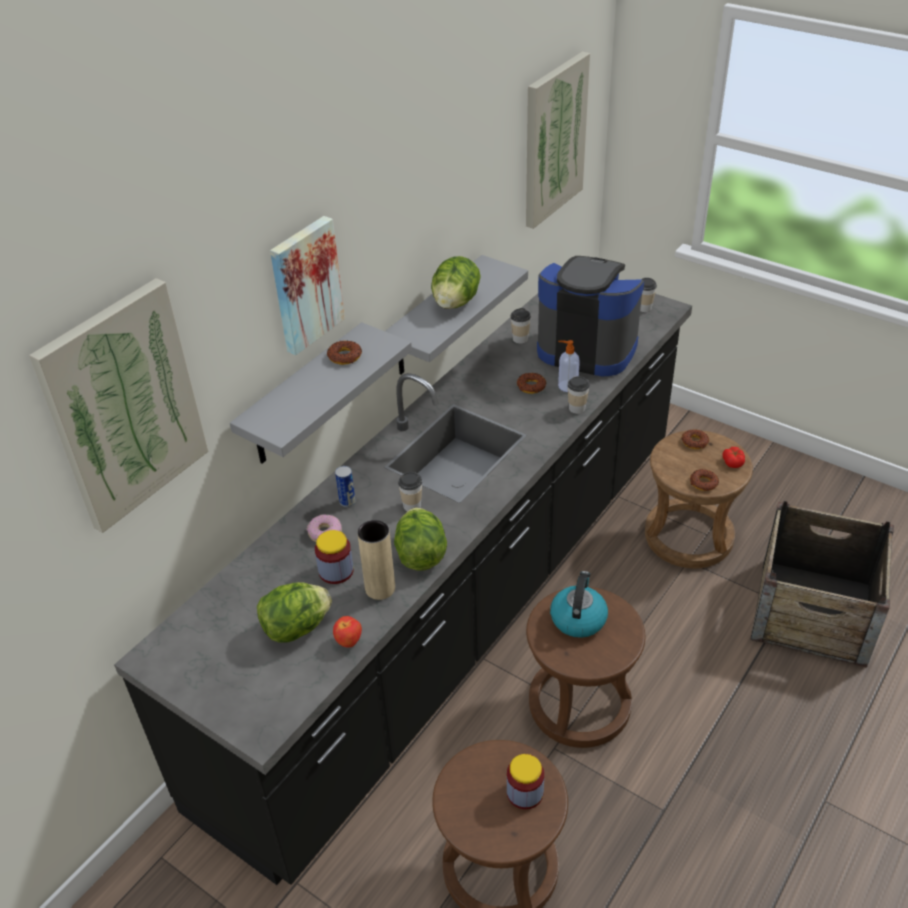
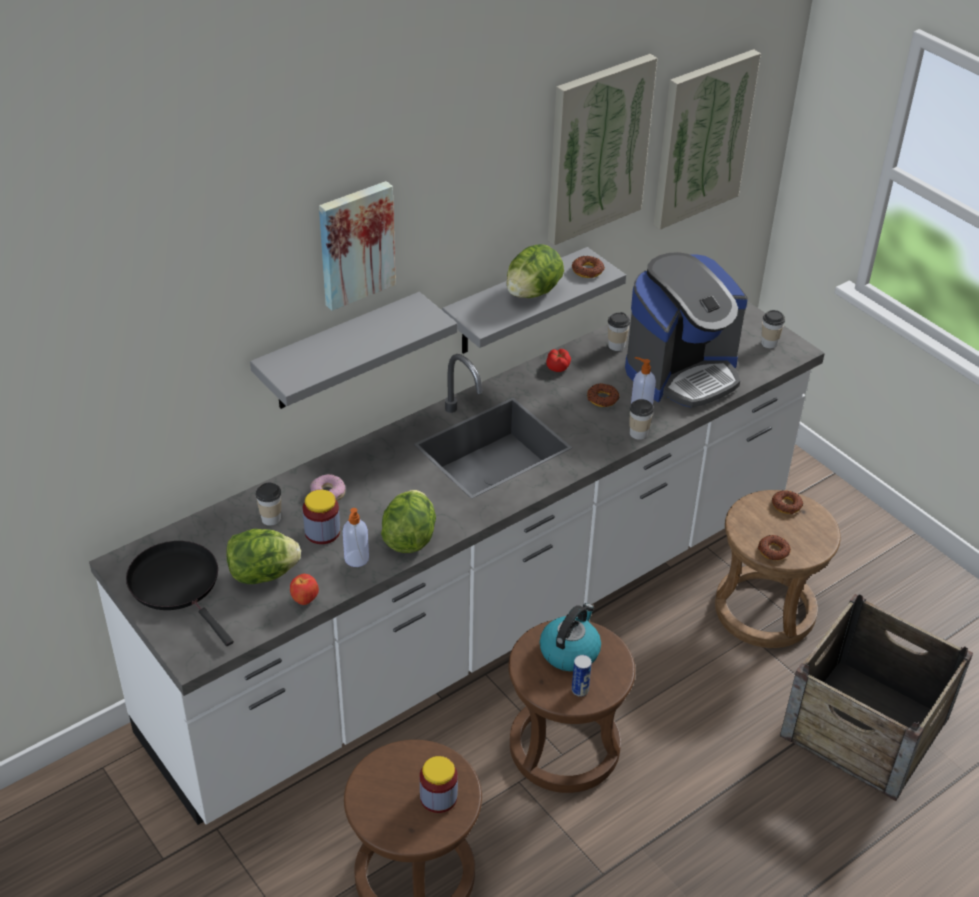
camera: 15 degrees right, 0 degrees up
picture [29,278,208,533] -> picture moved to [548,54,657,245]
black counter [114,293,692,885] -> white counter [89,301,825,825]
donut [327,341,362,365] -> donut moved to [572,256,604,278]
can [335,466,356,507] -> can moved to [572,655,592,697]
beige vase [357,520,395,600] -> soap dispenser [343,508,369,567]
cup [398,472,422,511] -> cup moved to [255,483,281,526]
coffee machine [537,256,644,377] -> coffee machine turned 105 degrees clockwise [625,252,748,407]
tomato [723,447,745,468] -> tomato moved to [546,349,571,372]
none -> black frying pan [126,541,234,646]

